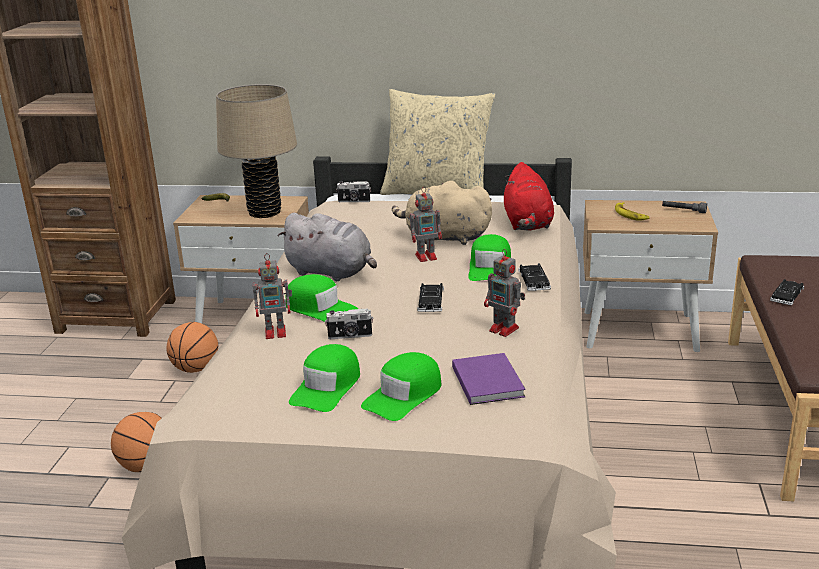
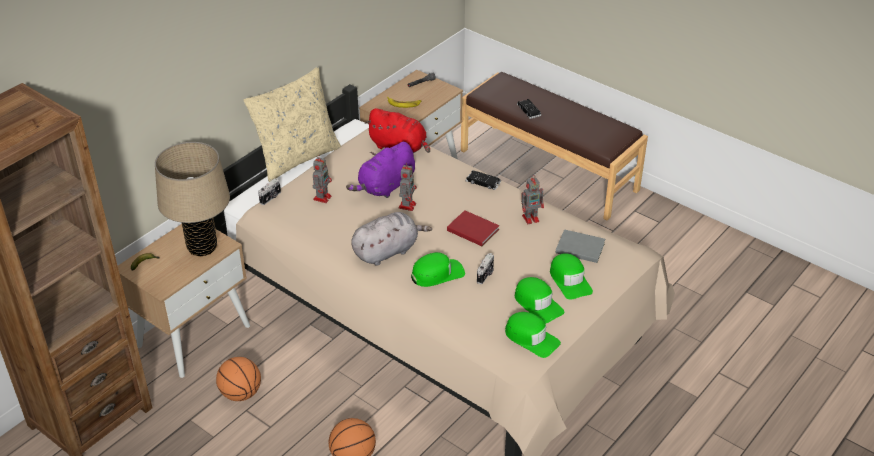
camera: 60 degrees left, 15 degrees up
toy robot [253,253,292,339] -> toy robot moved to [313,155,332,203]
beige plush toy [392,181,492,245] -> purple plush toy [346,142,415,198]
black toy car [417,283,444,312] -> red book [447,210,499,246]
purple book [452,353,526,405] -> grey book [556,229,605,263]
green cap [468,234,511,281] -> green cap moved to [505,312,561,358]

